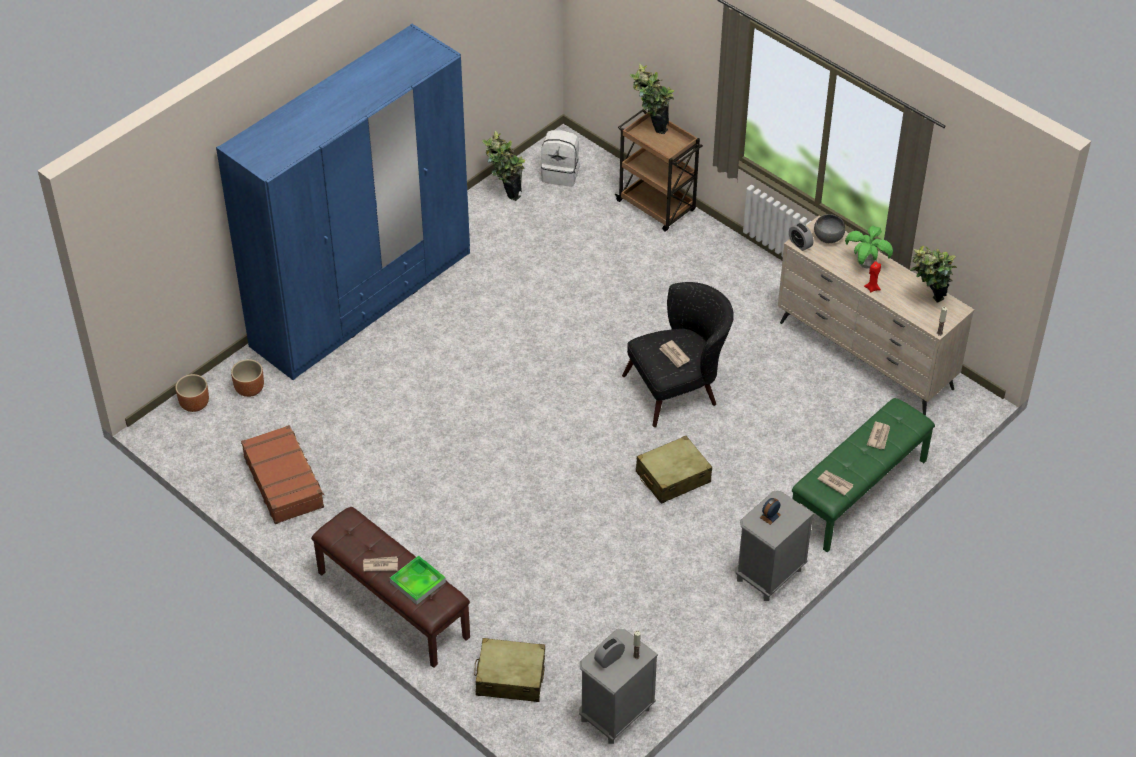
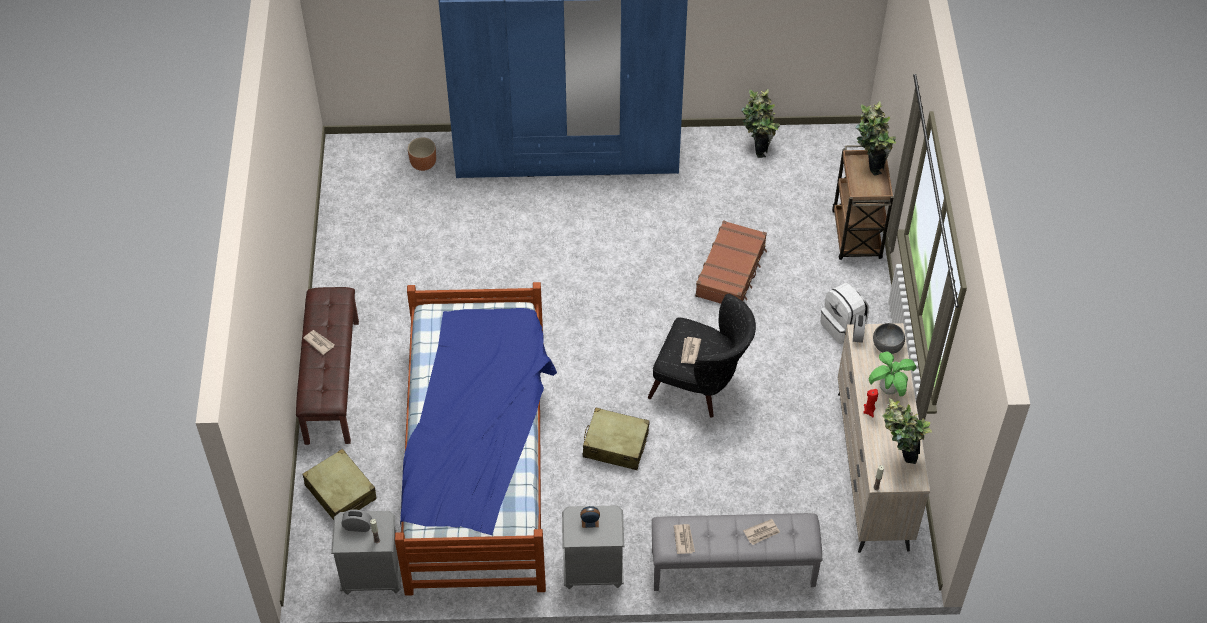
camera: 45 degrees right, 5 degrees up
brown planter [175,374,209,412] -> none
brown suitcase [241,425,324,524] -> brown suitcase moved to [695,220,767,304]
tray [390,555,446,605] -> none
white backpack [541,130,579,187] -> white backpack moved to [820,283,869,344]
green bench [792,398,935,552] -> grey bench [652,513,823,591]
none -> bed [395,282,557,596]

